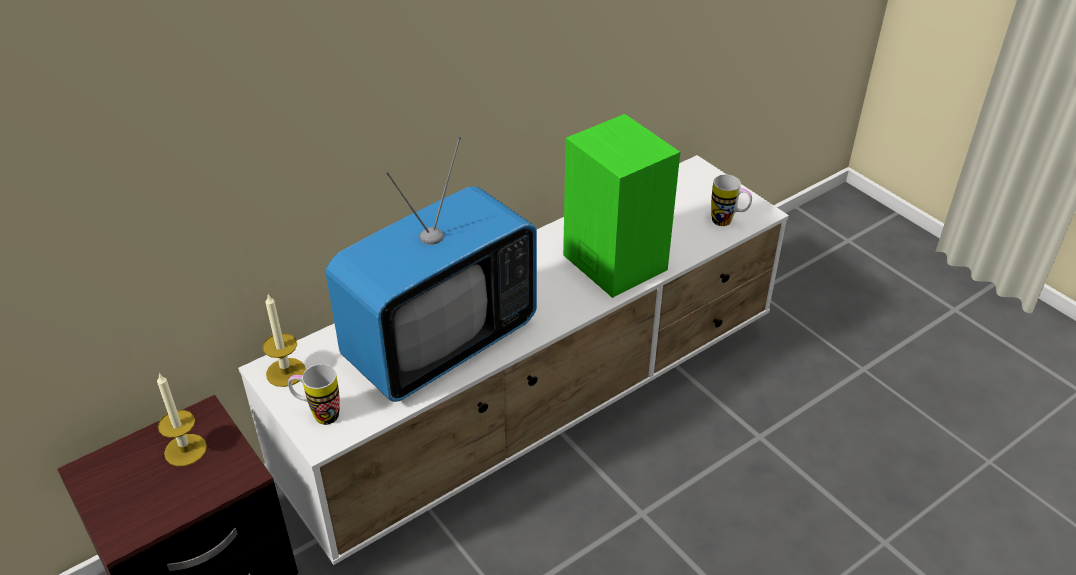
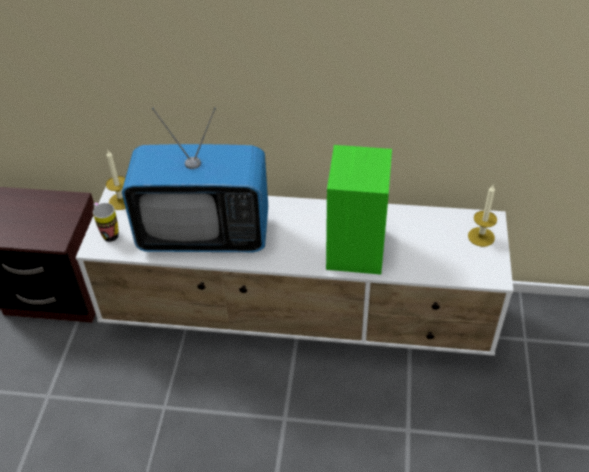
camera: 45 degrees right, 5 degrees up
candle [157,373,207,466] -> candle moved to [468,185,497,247]
mug [711,174,752,226] -> none

